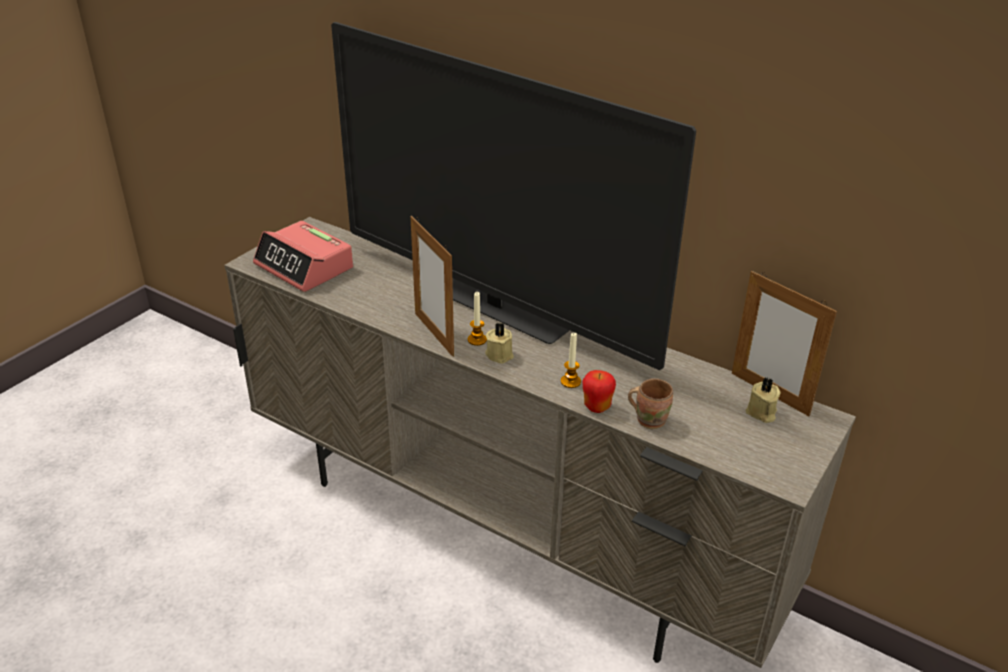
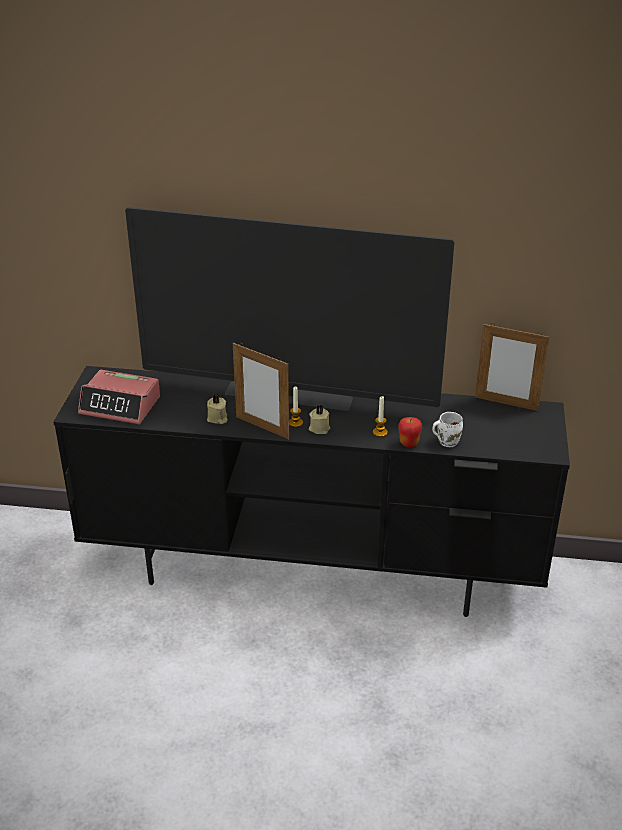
camera: 25 degrees left, 0 degrees up
beige tv stand [225,217,856,668] -> black tv stand [53,366,570,617]
brown mug [628,378,673,429] -> white mug [432,412,463,447]
beige candle [746,377,781,423] -> beige candle moved to [207,393,228,424]

